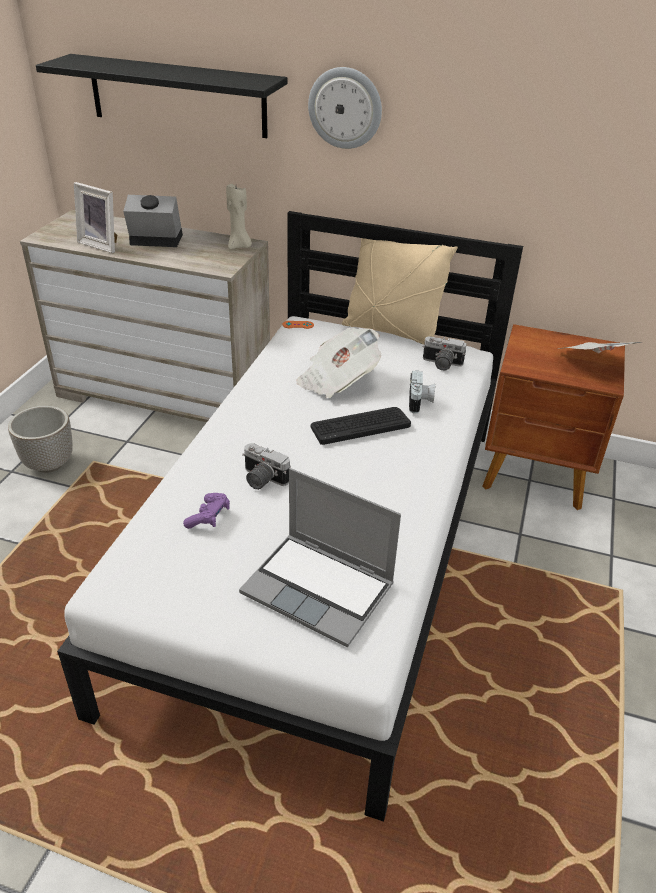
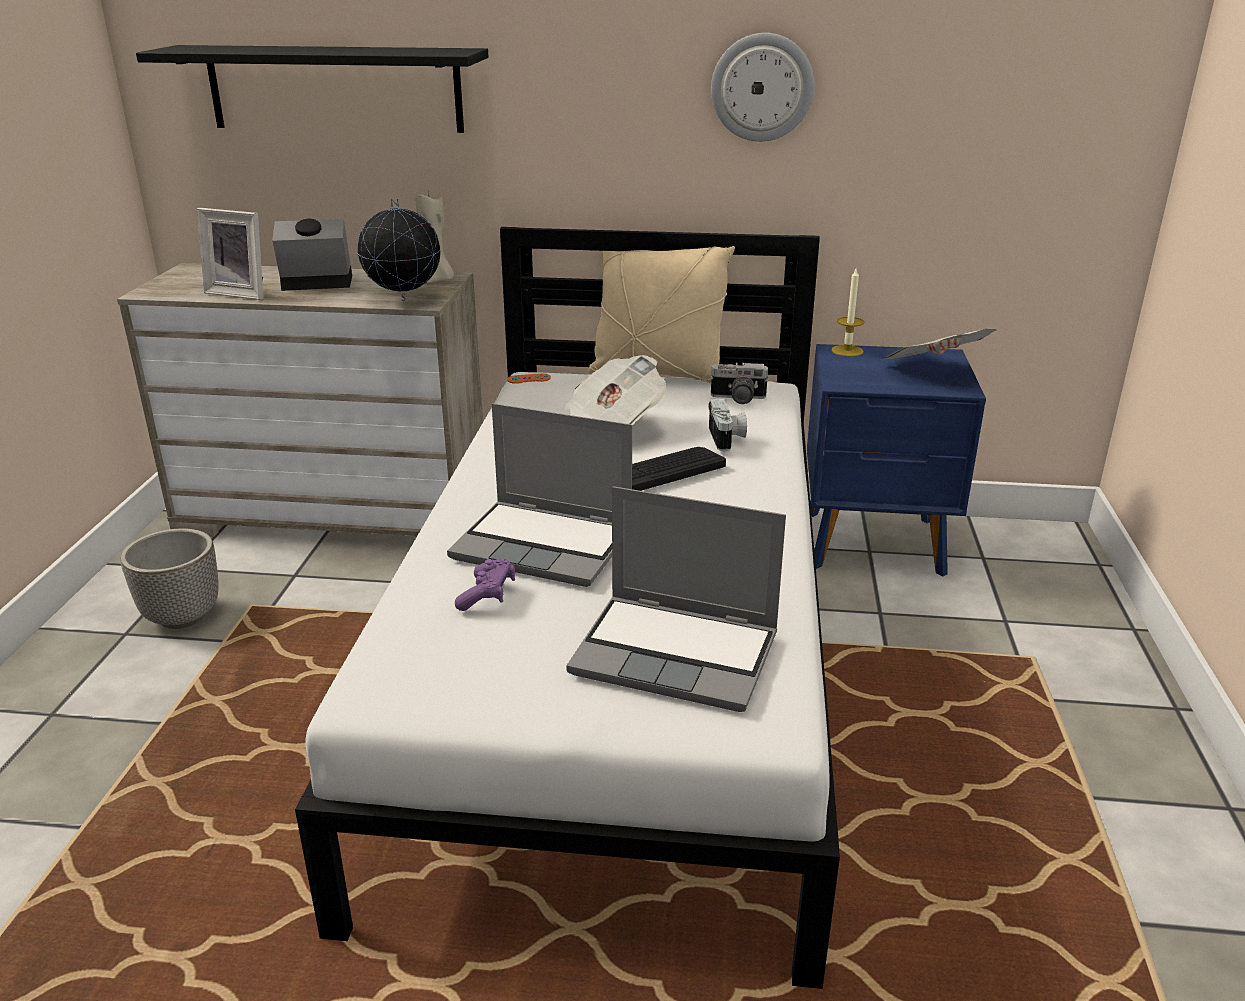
camera: 10 degrees left, 10 degrees down
camera [242,443,291,490] -> laptop [447,403,632,587]
wall clock [308,67,382,149] -> wall clock moved to [711,33,814,142]
brown nightstand [482,324,625,510] -> blue nightstand [807,344,986,577]
none -> globe [358,199,441,301]
none -> candle [831,269,864,357]

